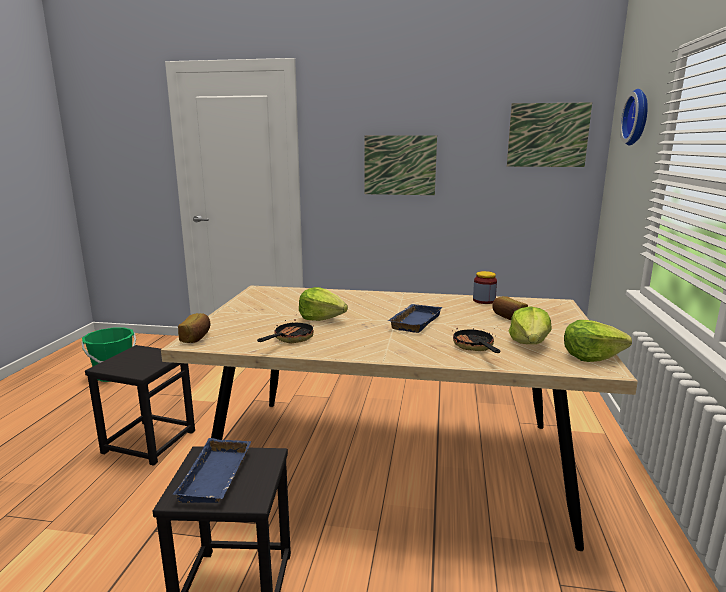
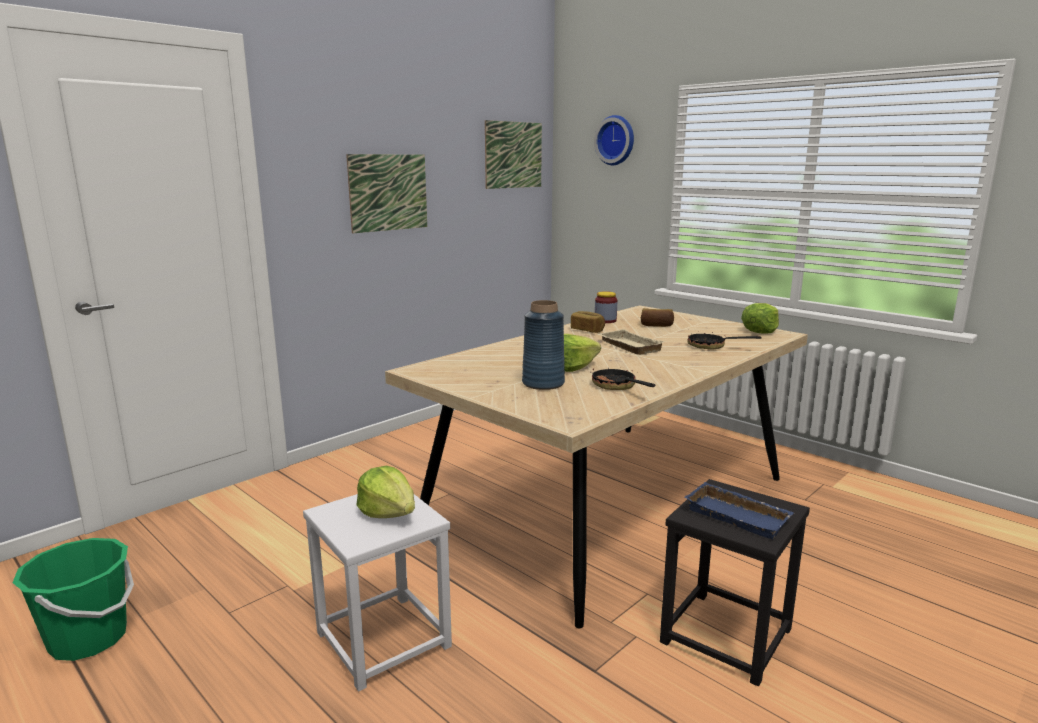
camera: 55 degrees left, 0 degrees up
black stool [85,345,195,466] -> white stool [303,494,452,691]
bread [178,313,210,343] -> bread moved to [571,311,605,333]
blue tray [387,304,443,333] -> beige tray [598,329,666,355]
lettuce [509,306,552,344] -> lettuce moved to [356,466,415,518]
none -> blue vase [522,300,565,390]

